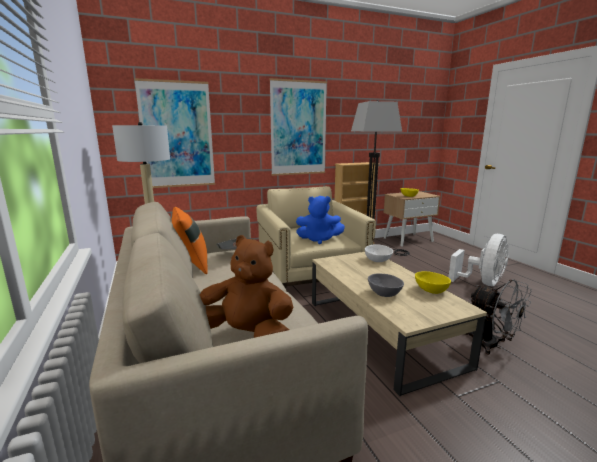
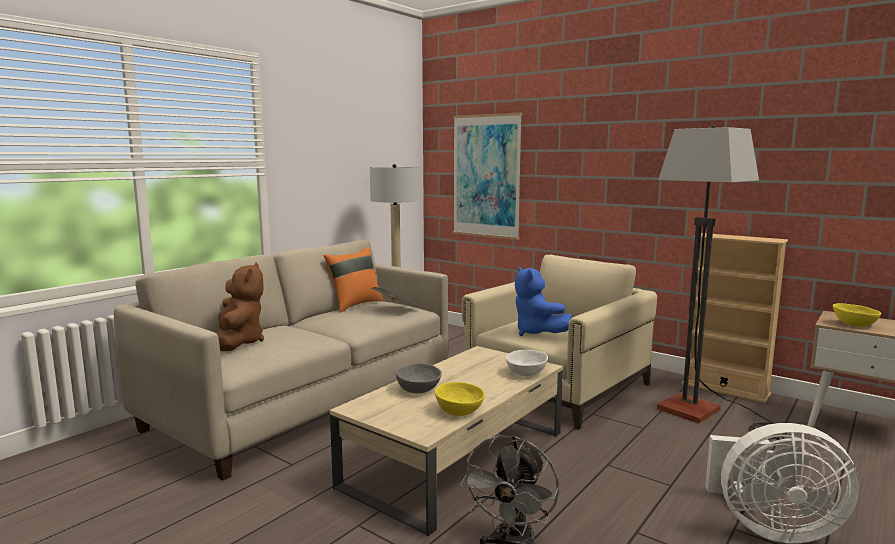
camera: 60 degrees right, 5 degrees down
picture [269,78,327,176] -> none

